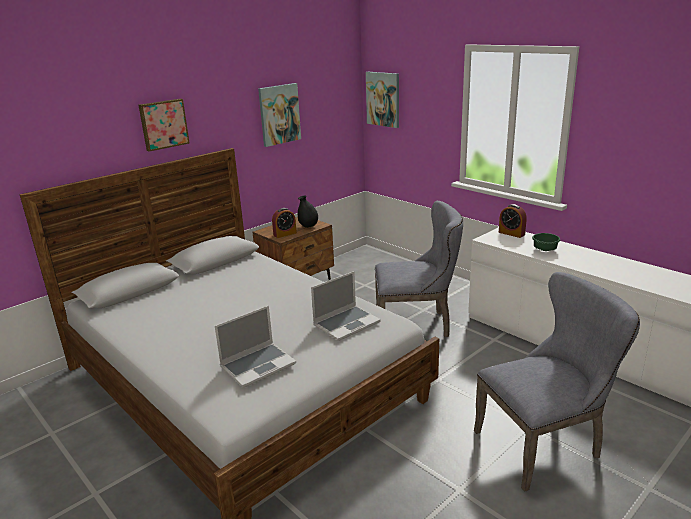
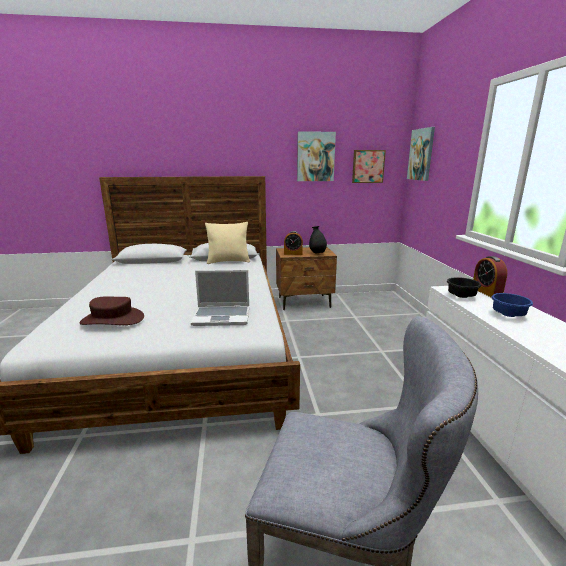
camera: 35 degrees right, 5 degrees down
picture [138,99,190,152] -> picture moved to [352,150,386,183]
laptop [215,305,296,388] -> brown hat [79,297,144,325]
grey chair [375,201,463,337] -> none
green bowl [532,233,560,251] -> blue bowl [491,293,533,317]
none -> beige pillow [205,222,250,264]
none -> black bowl [447,277,481,298]

